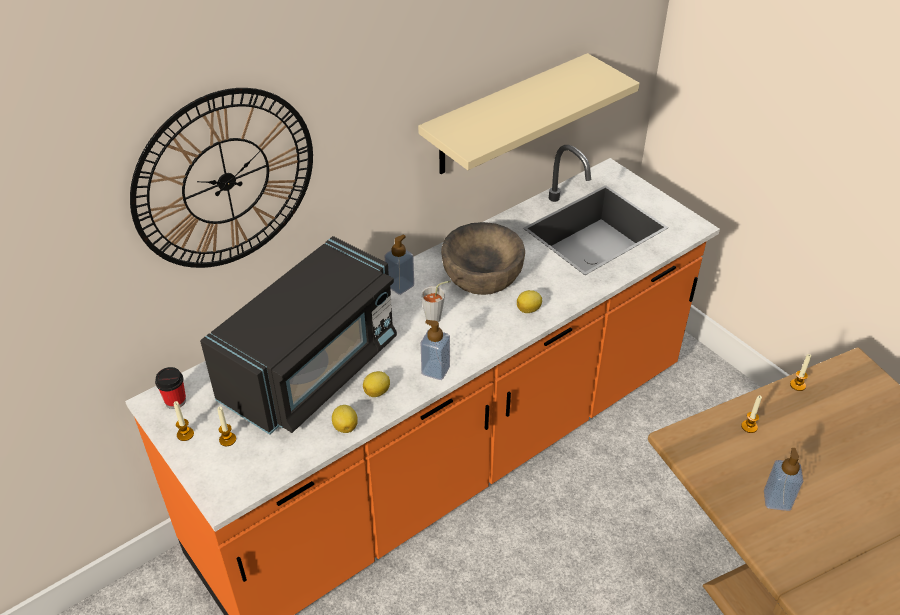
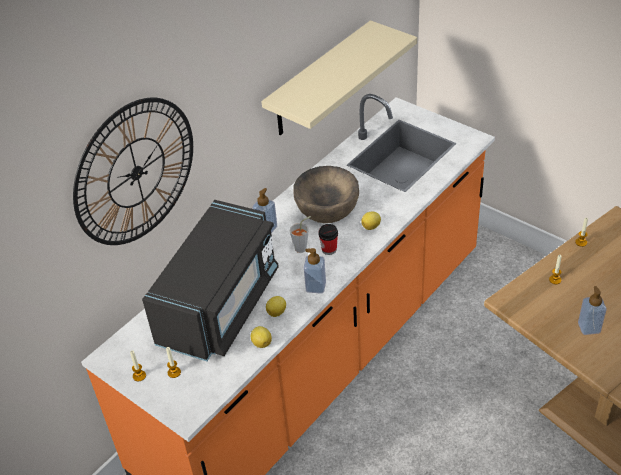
camera: 10 degrees left, 0 degrees up
cup [155,367,186,409] -> cup moved to [318,224,338,255]

